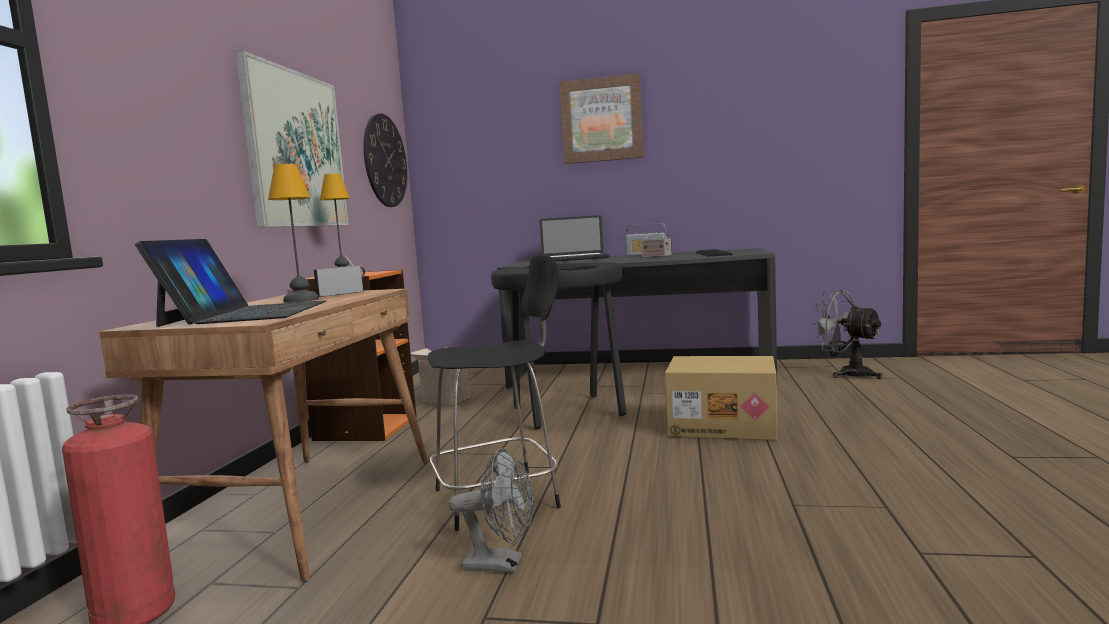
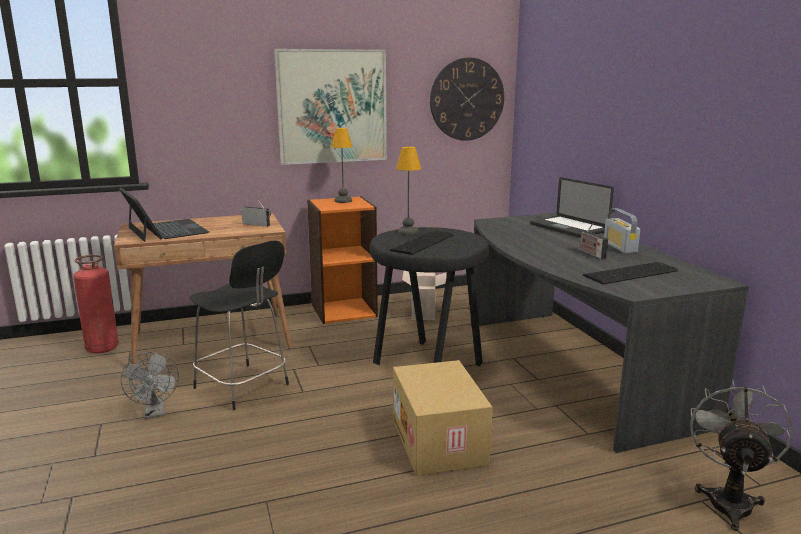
camera: 60 degrees right, 10 degrees up
laptop [135,239,326,327] -> laptop turned 90 degrees counterclockwise [119,188,209,242]
table lamp [268,164,319,303] -> table lamp moved to [396,146,421,235]
picture [559,73,644,164] -> none

